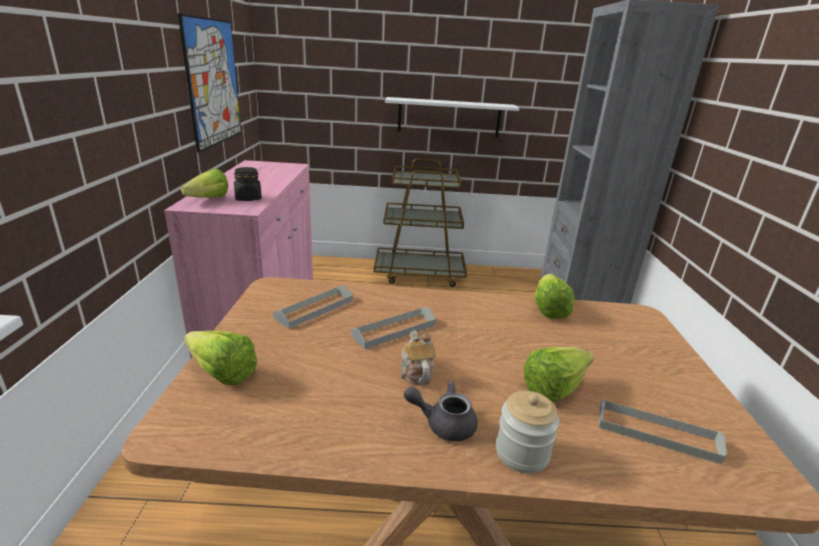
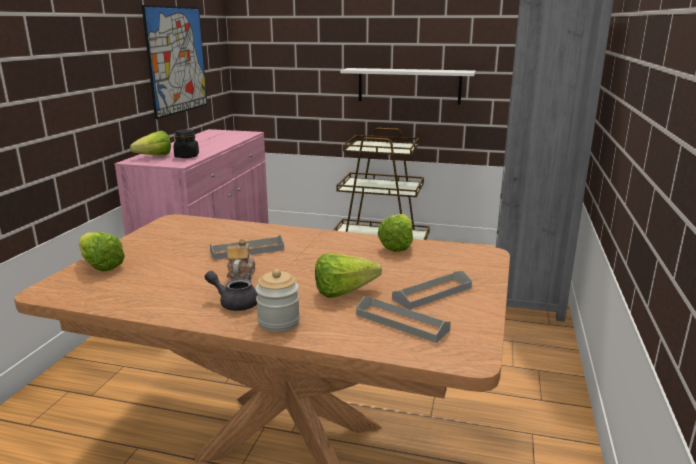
camera: 15 degrees right, 5 degrees down
grey tray [273,285,353,329] -> grey tray moved to [392,271,472,310]

